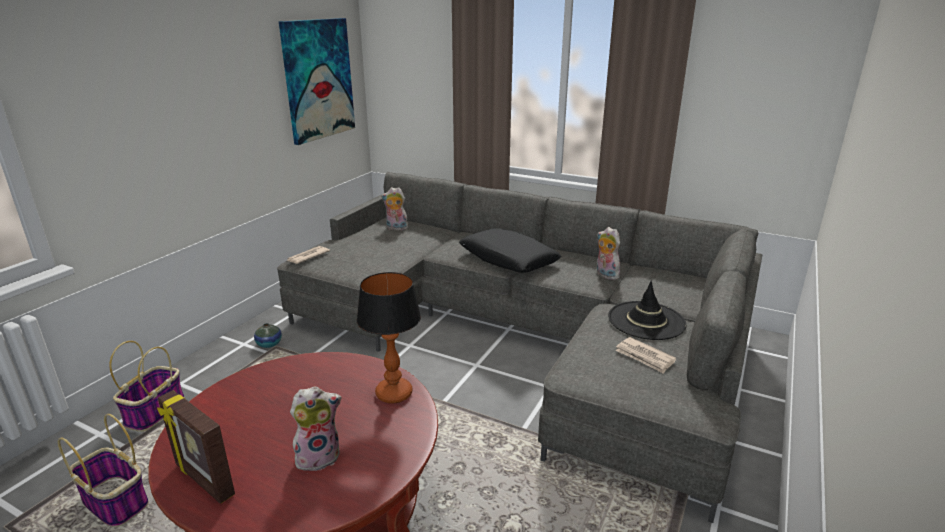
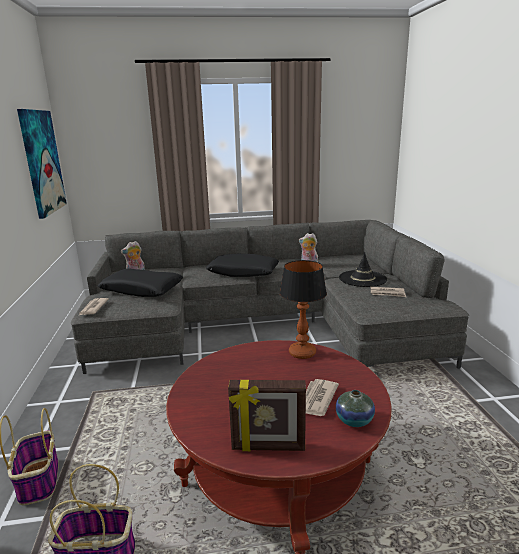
camera: 35 degrees left, 5 degrees down
vase [254,323,282,348] -> vase moved to [336,390,375,427]
plush toy [290,386,341,474] -> newspaper [306,379,339,416]
none -> black pillow [98,268,183,297]

